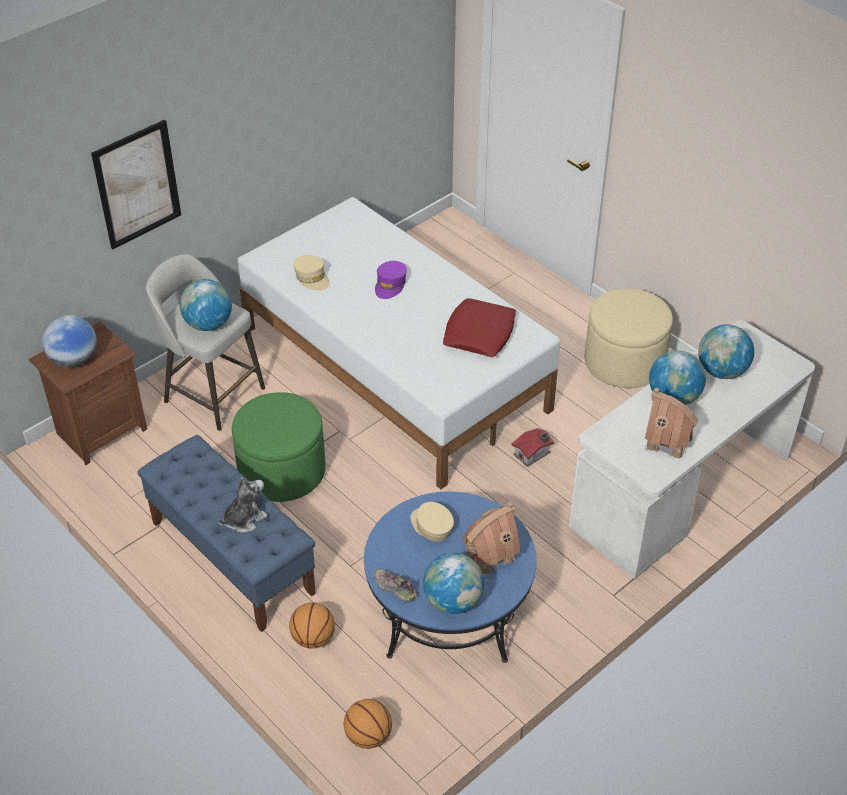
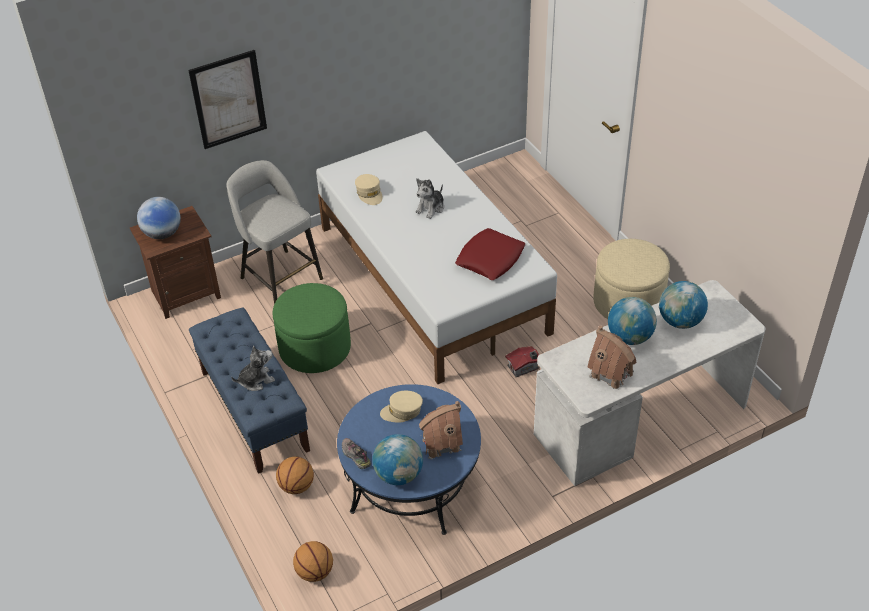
camera: 15 degrees right, 0 degrees up
globe [180,279,232,331] -> none
purple cap [375,261,407,299] -> plush toy [415,178,444,219]
beige cap [411,502,454,542] -> beige cap turned 75 degrees counterclockwise [380,391,423,423]

